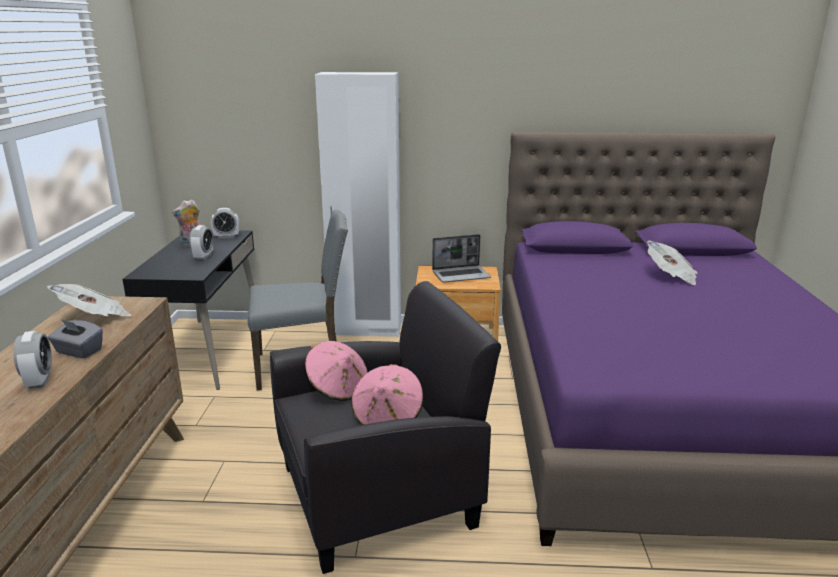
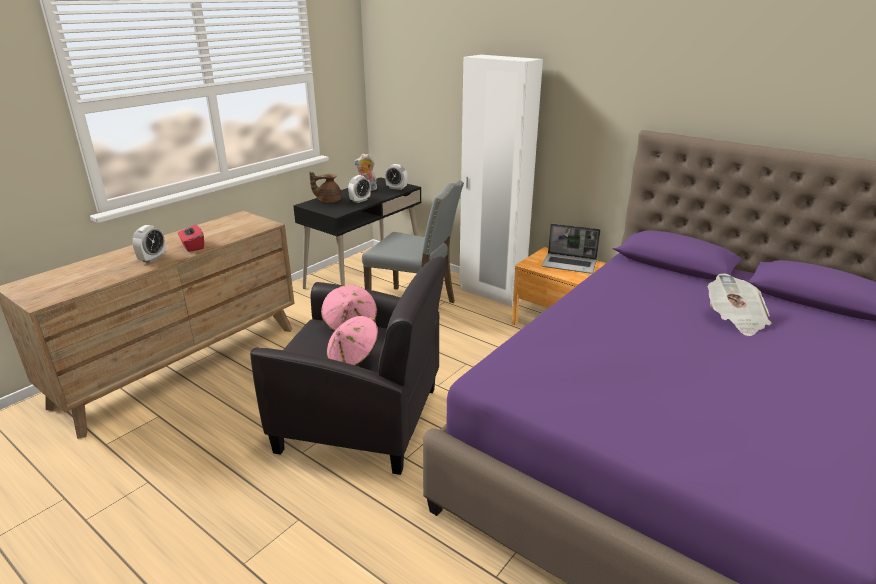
camera: 35 degrees right, 5 degrees up
newspaper [47,284,132,316] -> none
grey tissue box [48,319,103,358] -> red tissue box [178,223,204,252]
none -> brown teapot [309,171,342,203]

